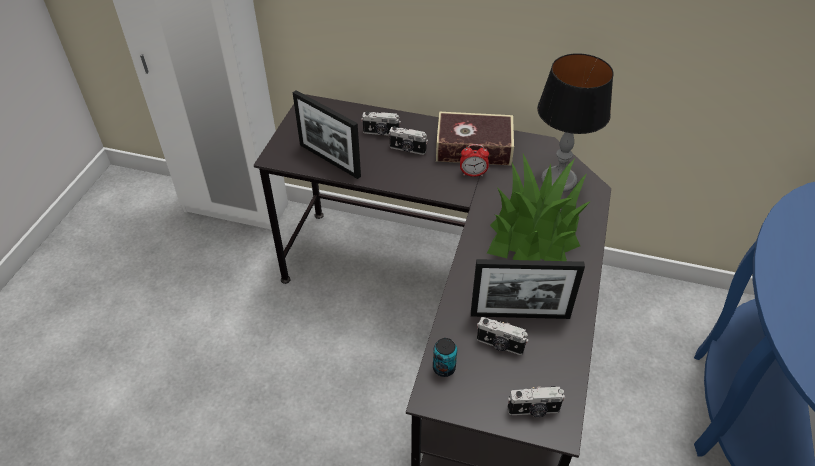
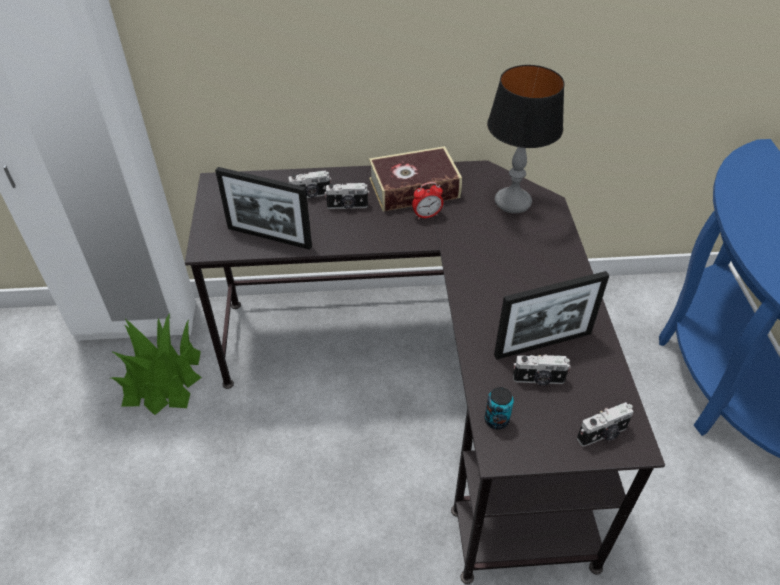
camera: 20 degrees left, 0 degrees up
potted plant [487,154,591,261] -> potted plant moved to [111,313,202,415]

